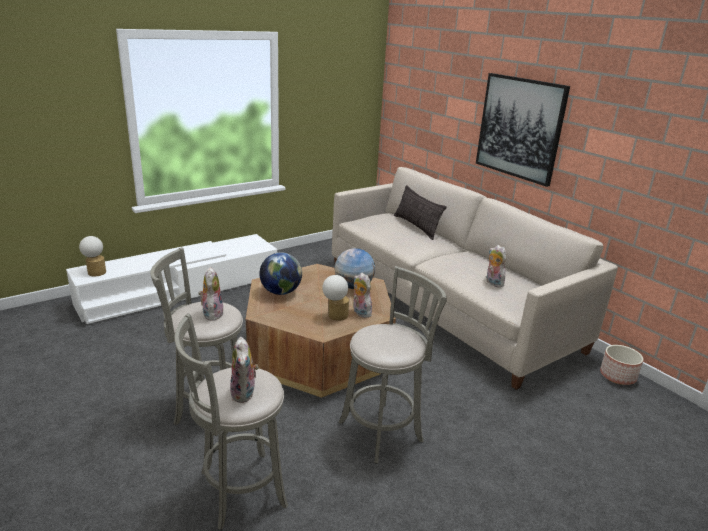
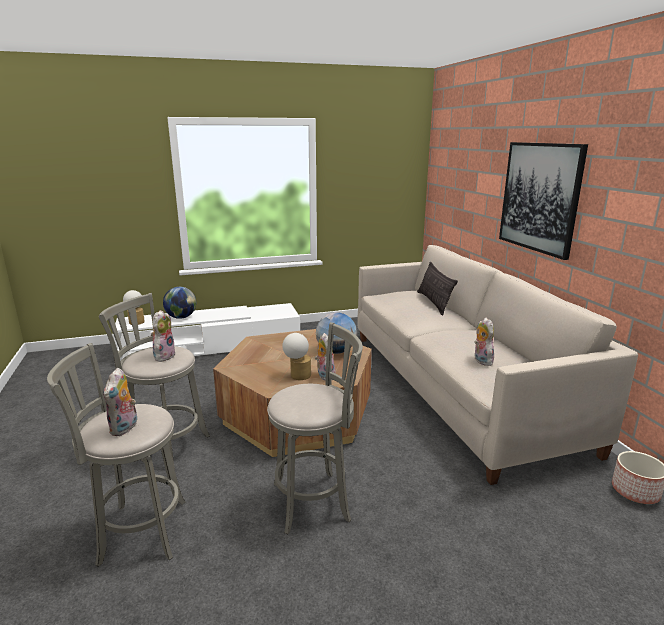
camera: 20 degrees right, 5 degrees down
globe [259,252,302,295] -> globe moved to [163,287,196,319]

